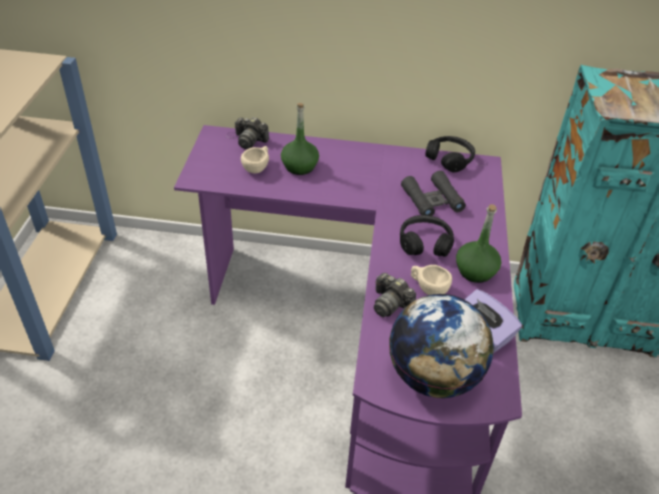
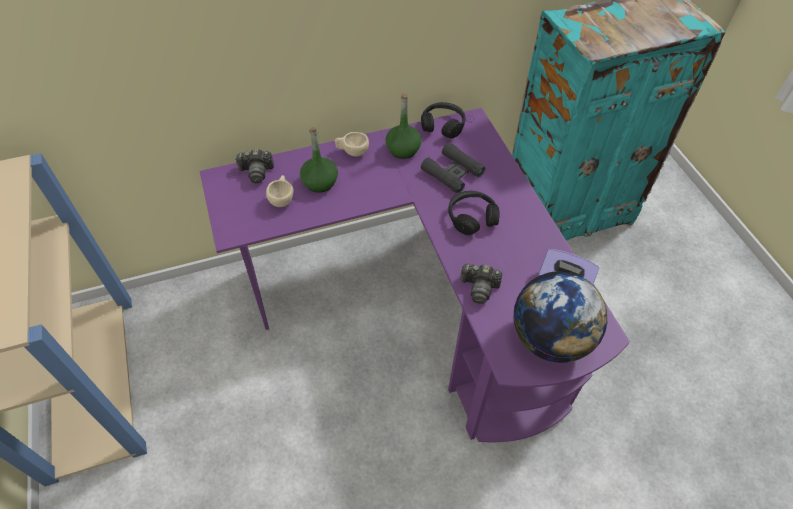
camera: 25 degrees left, 10 degrees up
beige cup [411,265,452,295] -> beige cup moved to [335,132,369,157]
green bottle [456,204,501,283] -> green bottle moved to [385,93,422,159]

